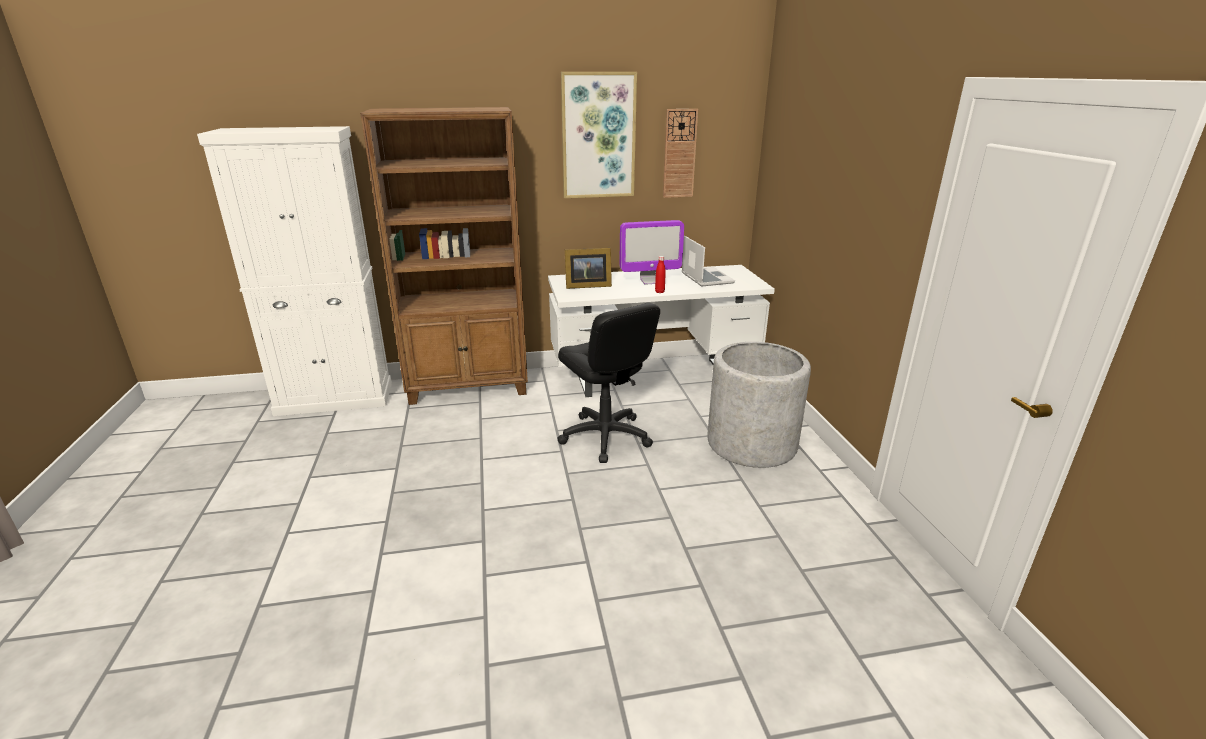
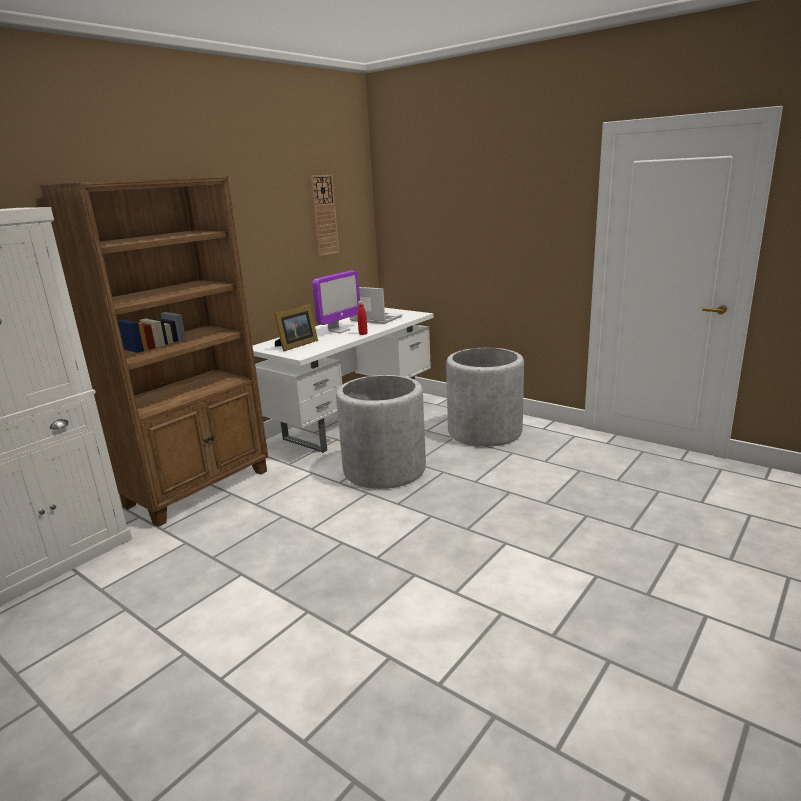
camera: 40 degrees left, 5 degrees down
black office chair [557,303,660,463] -> grey planter [336,375,426,489]
picture [561,72,637,198] -> none

